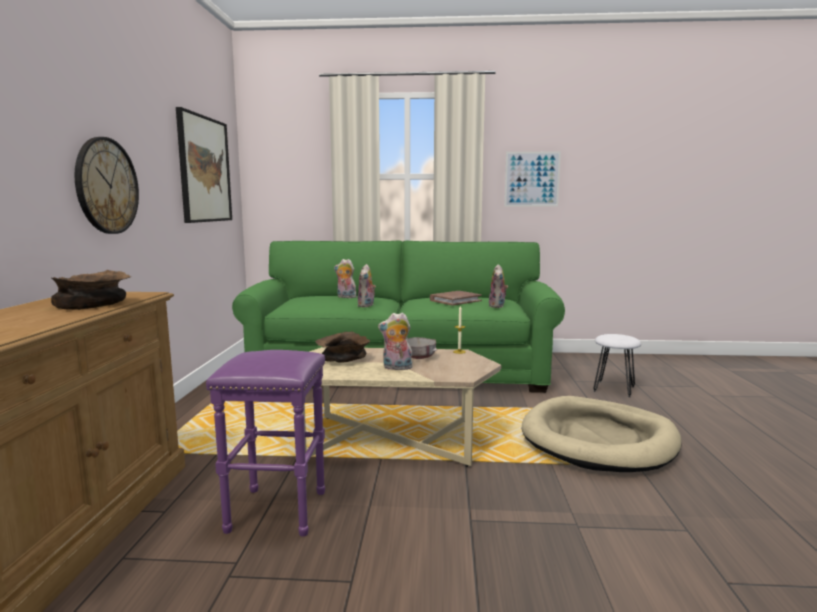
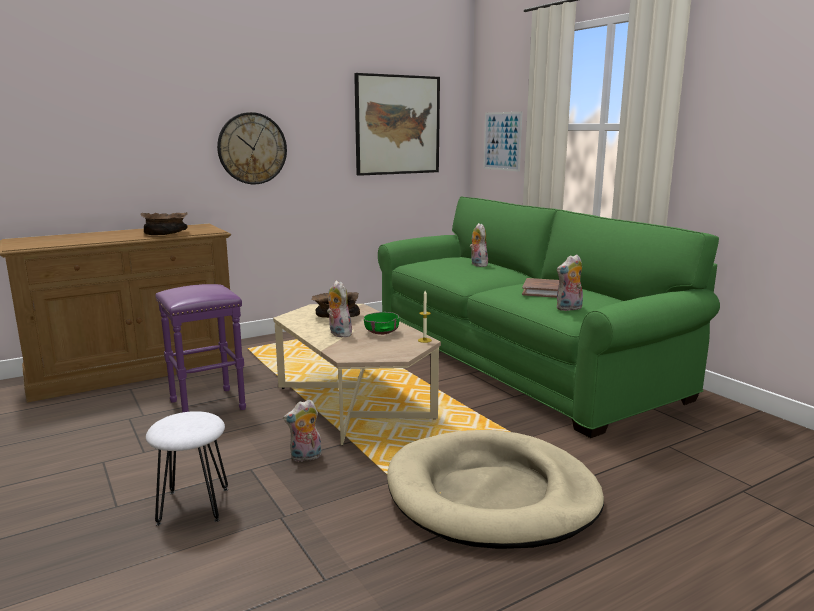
camera: 55 degrees right, 5 degrees up
plush toy [358,264,376,307] -> plush toy moved to [283,400,322,462]
grey bowl [407,337,437,359] -> green bowl [364,312,399,335]
picture [504,152,561,206] -> picture moved to [483,112,522,172]
white stool [593,334,641,397] -> white stool moved to [146,411,228,526]

